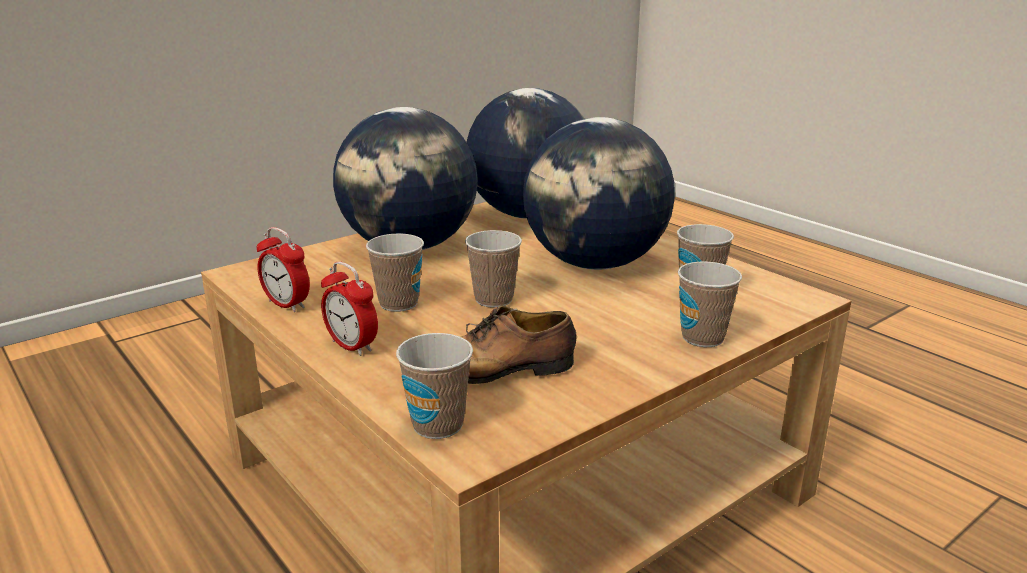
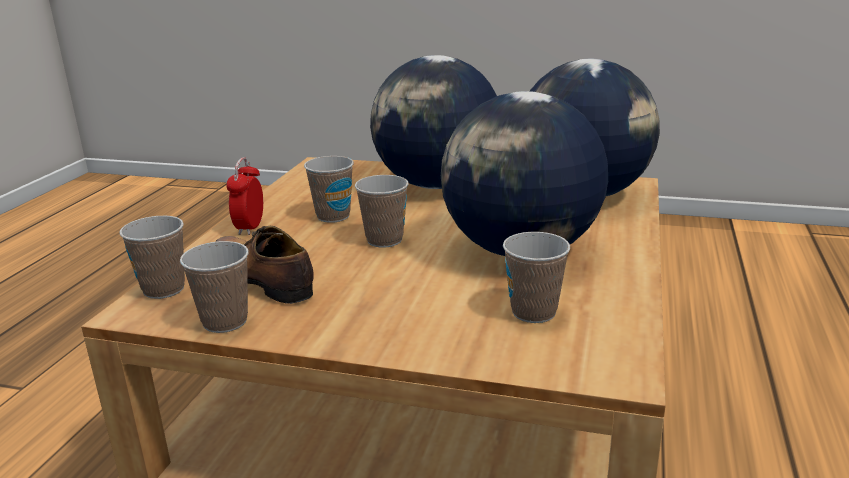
camera: 55 degrees right, 0 degrees up
alarm clock [257,227,310,312] -> none
cup [678,262,742,347] -> cup moved to [180,241,249,333]

